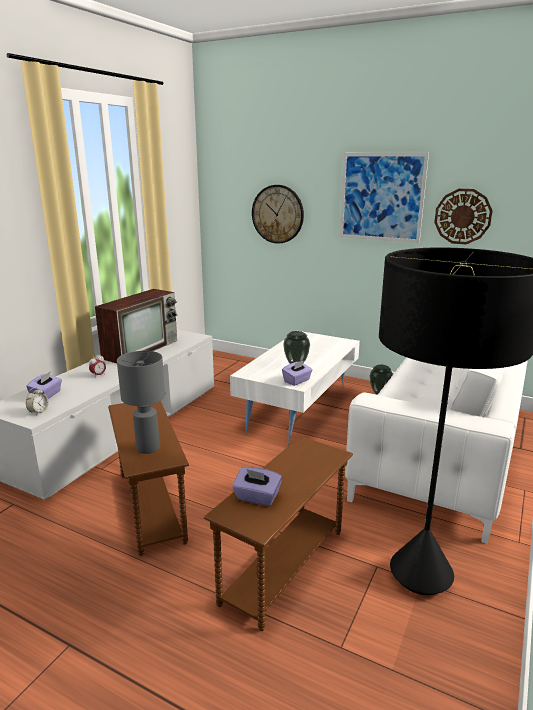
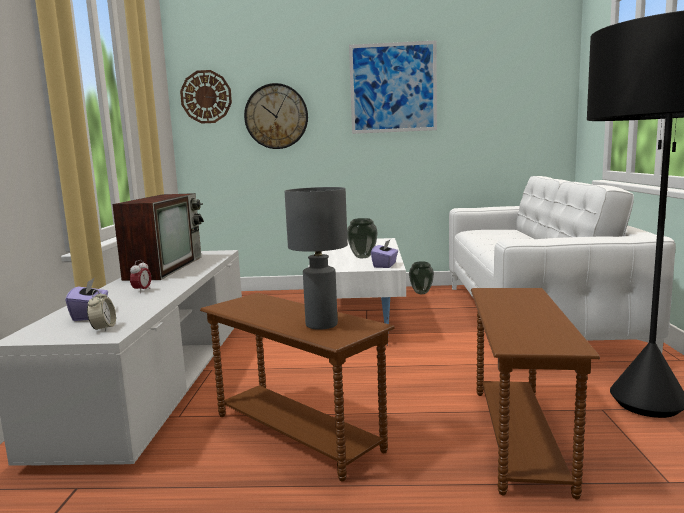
camera: 25 degrees left, 10 degrees down
purple tissue box [232,467,282,506] -> none
wall clock [434,189,493,245] -> wall clock moved to [180,70,232,124]

